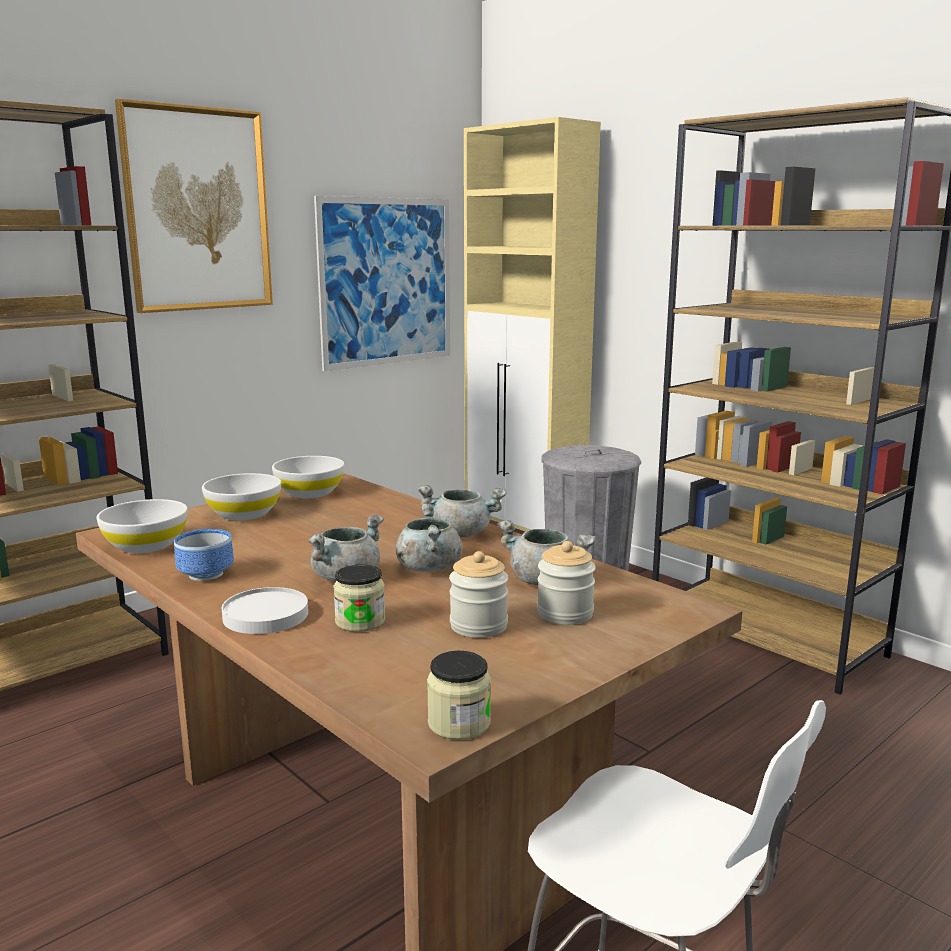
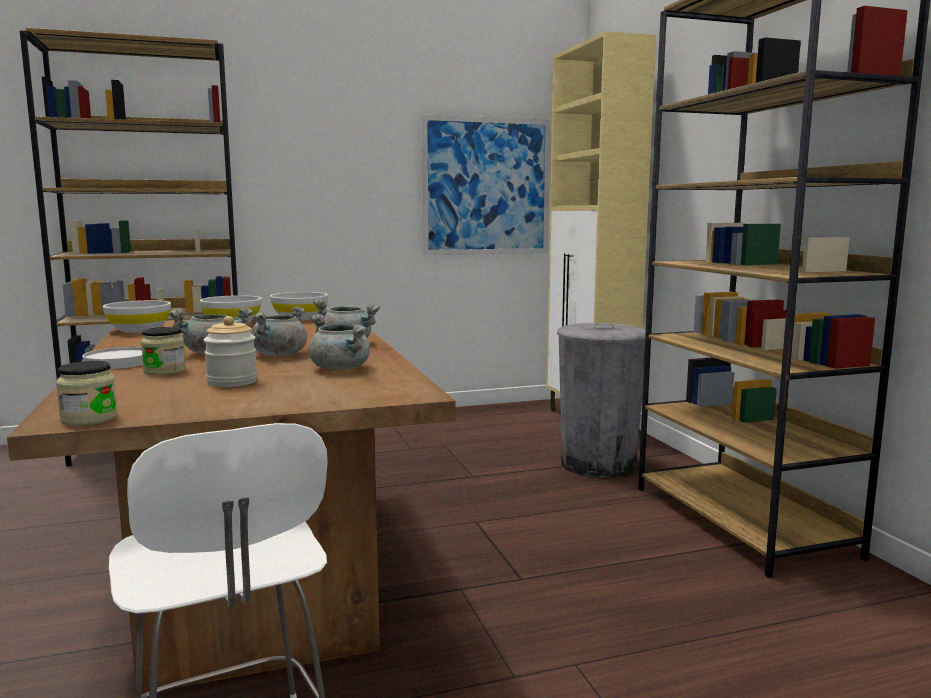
camera: 25 degrees right, 5 degrees down
picture [115,99,273,313] -> none
bowl [174,529,234,581] -> none
jar [537,541,596,625] -> none

